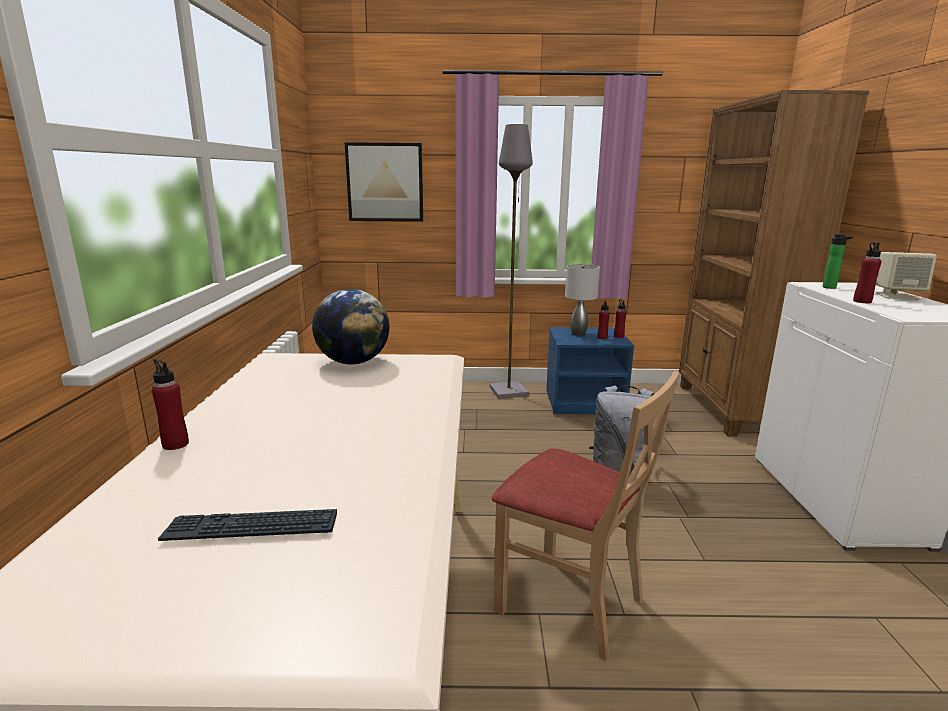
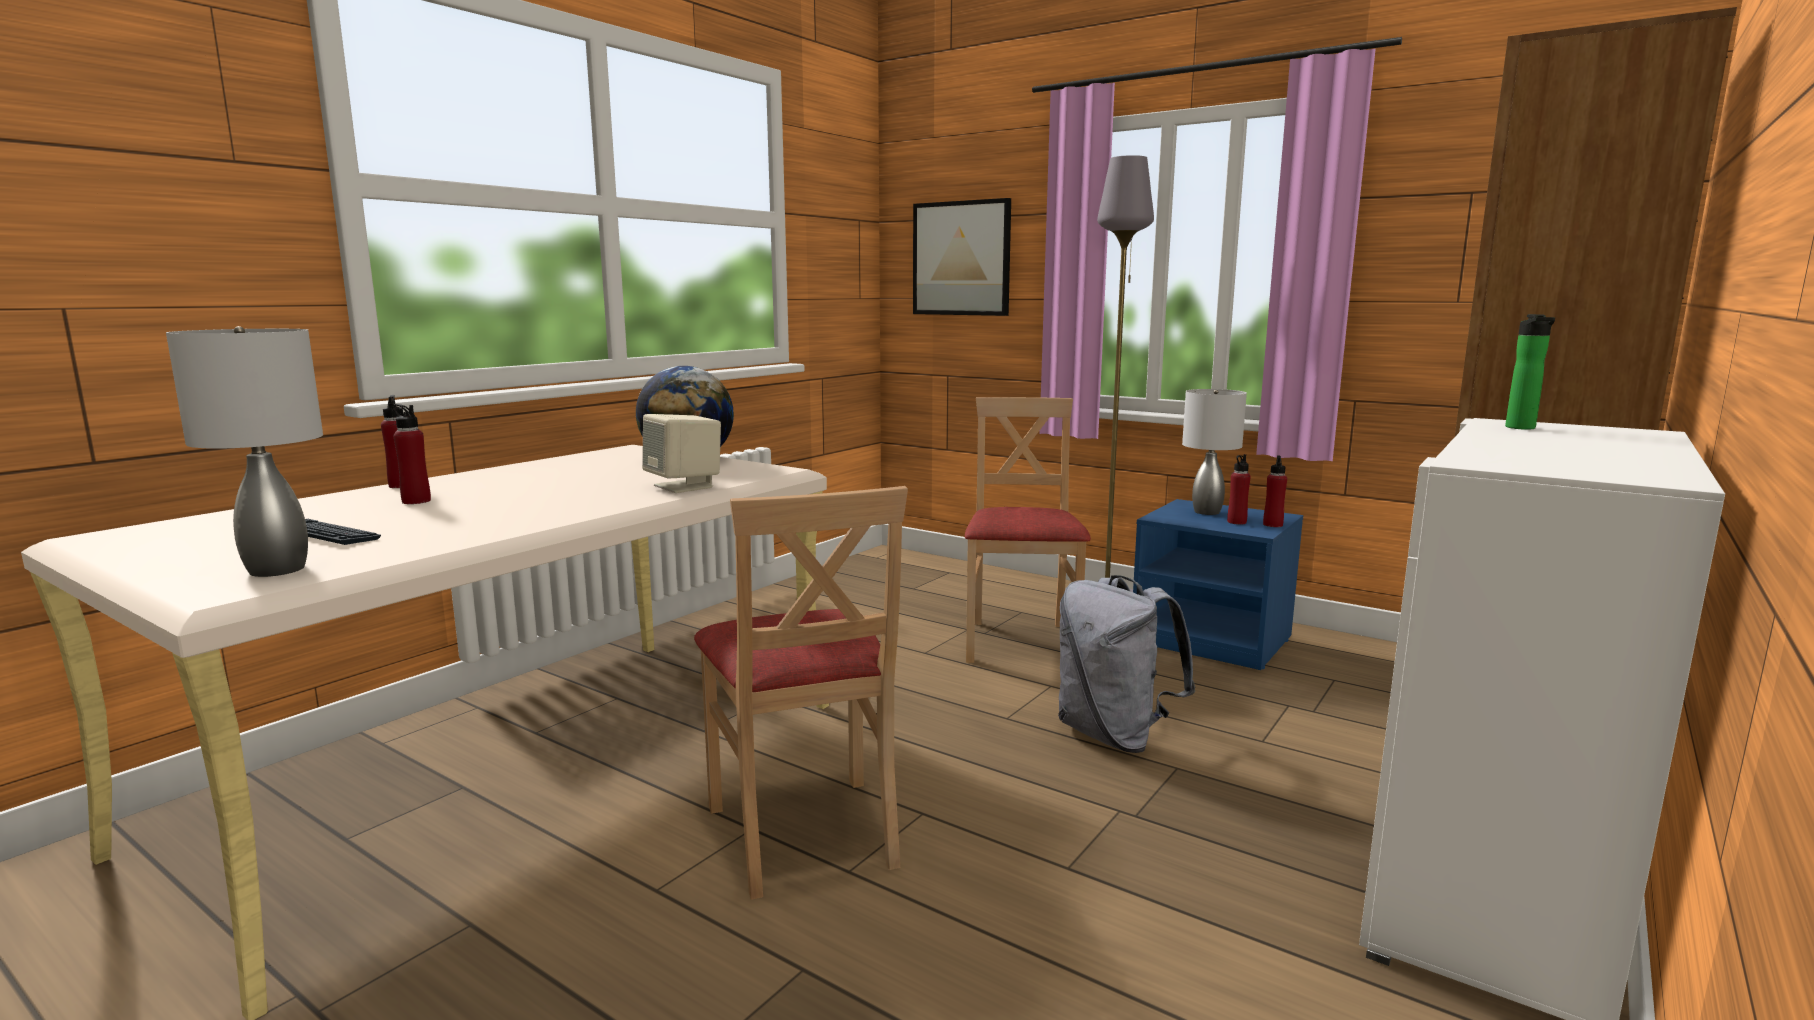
camera: 35 degrees right, 5 degrees down
red bottle [853,242,881,303] -> red bottle moved to [392,404,431,504]
beige speaker [876,252,937,300] -> beige speaker moved to [642,414,721,493]
none -> grey table lamp [166,326,323,577]
none -> beige chair [965,397,1091,663]

